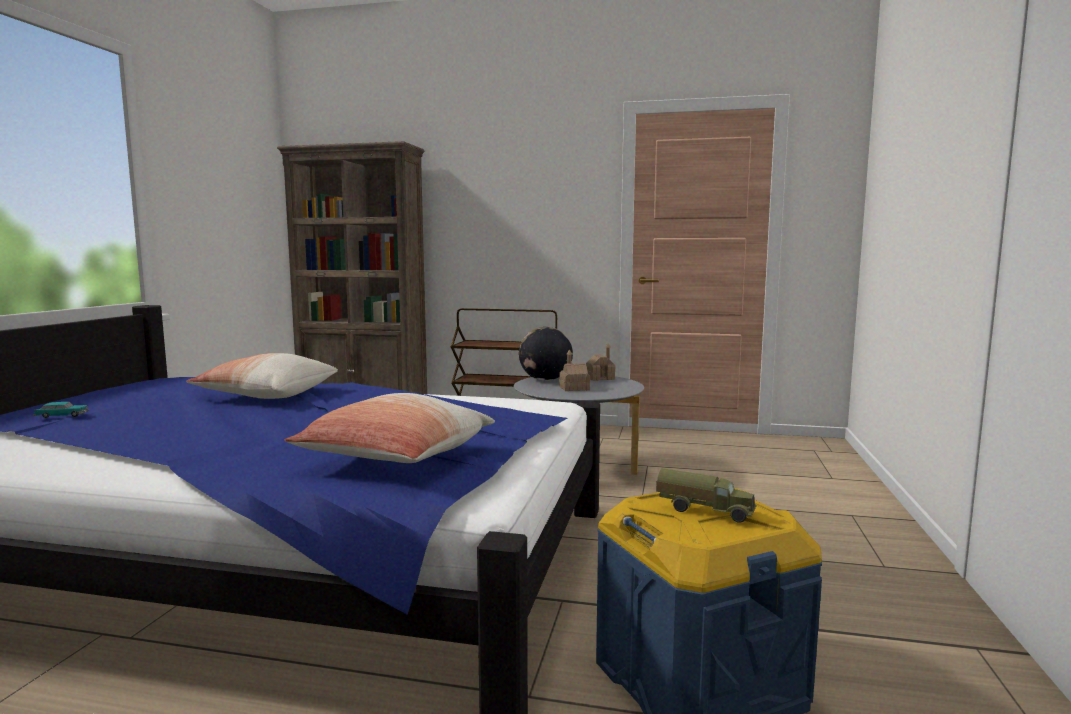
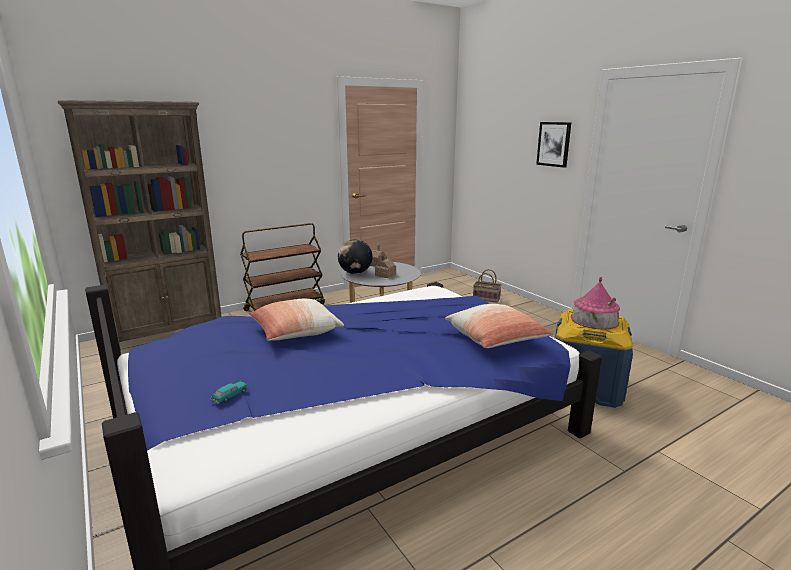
camera: 45 degrees left, 10 degrees up
toy truck [656,468,756,523] -> toy house [571,277,620,330]
none -> basket [473,269,502,303]
none -> picture [536,122,571,168]

